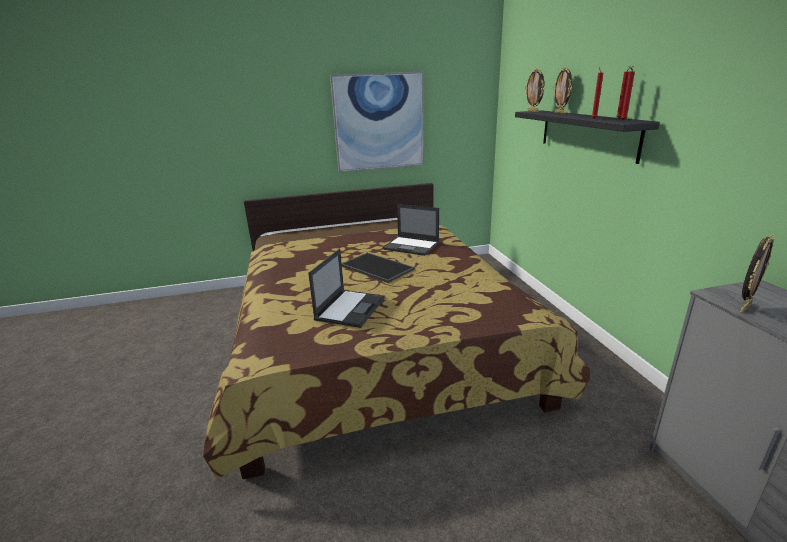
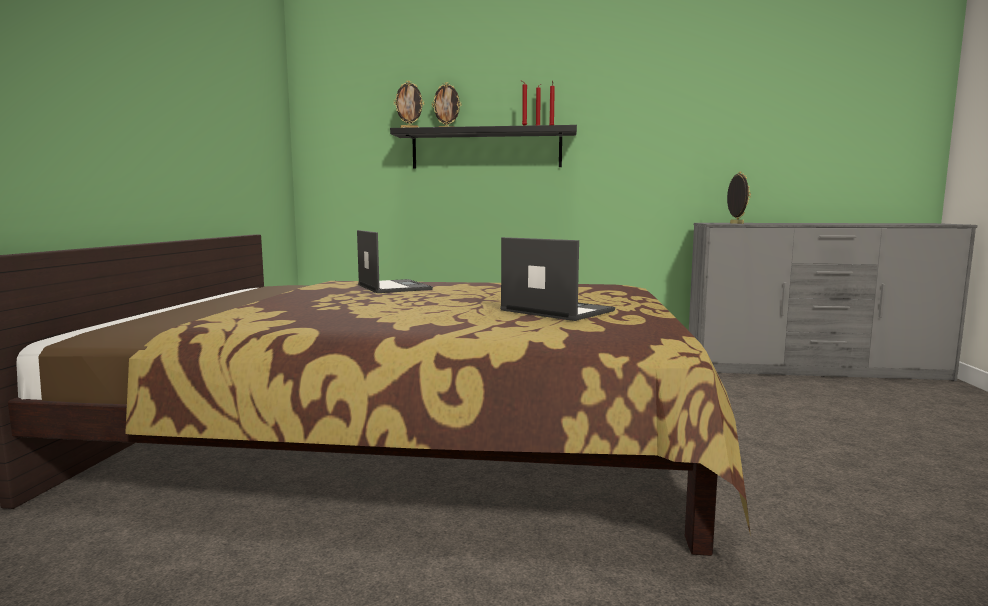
camera: 70 degrees left, 15 degrees down
picture [330,72,424,172] -> none
tray [342,253,415,283] -> none
laptop [382,204,439,256] -> laptop turned 75 degrees counterclockwise [357,230,433,293]

